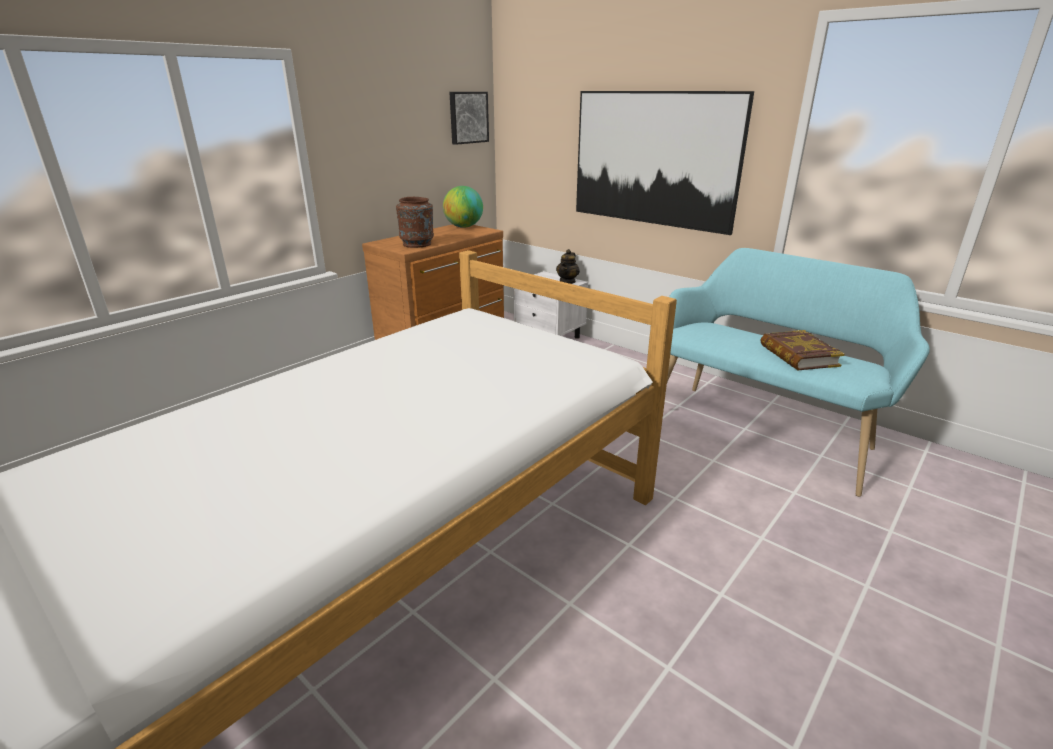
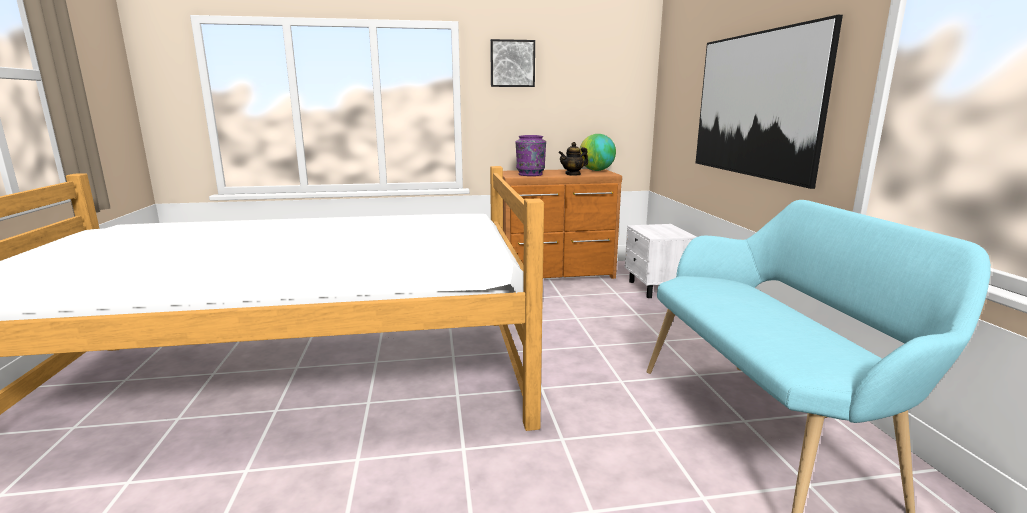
camera: 40 degrees right, 10 degrees down
brown vase [396,197,434,248] -> purple vase [516,135,546,176]
picture [449,92,489,145] -> picture moved to [490,39,535,87]
teapot [556,249,580,284] -> teapot moved to [559,142,588,176]
book [760,330,845,370] -> none

